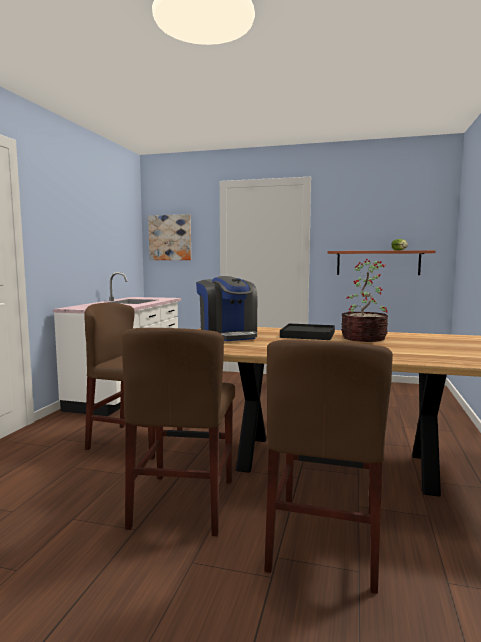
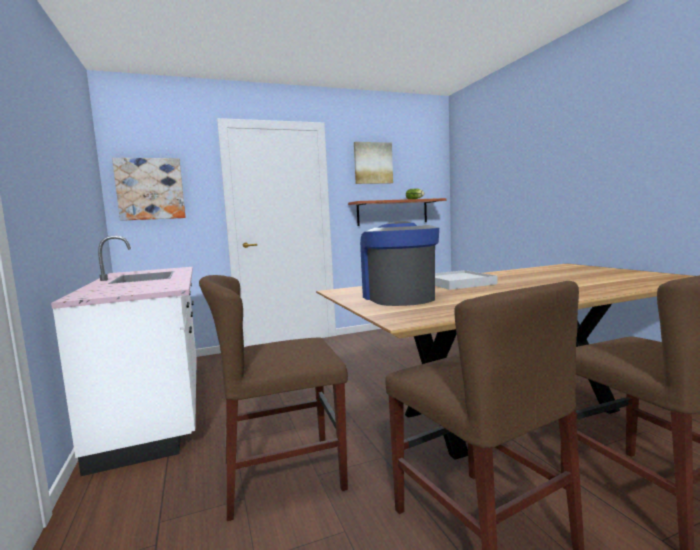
camera: 35 degrees left, 0 degrees up
coffee machine [196,276,257,341] -> coffee machine turned 135 degrees counterclockwise [360,221,439,306]
black tray [280,323,335,340] -> white tray [435,270,497,290]
potted plant [341,259,388,342] -> none
none -> picture [354,142,393,184]

